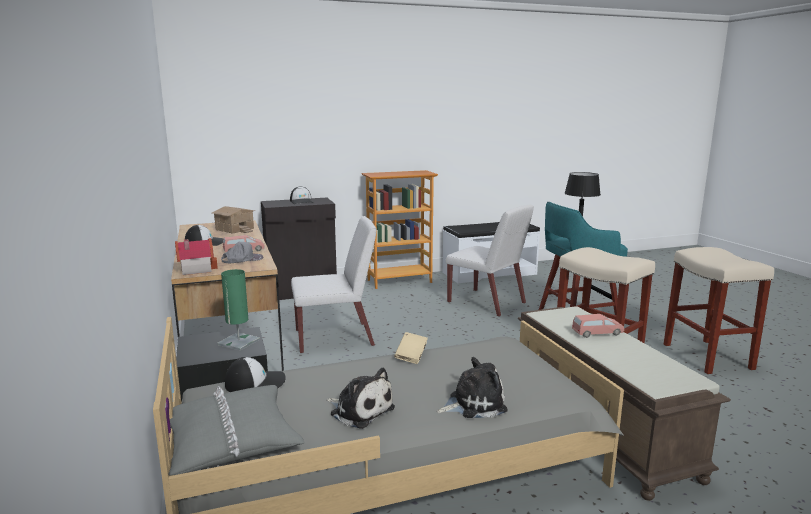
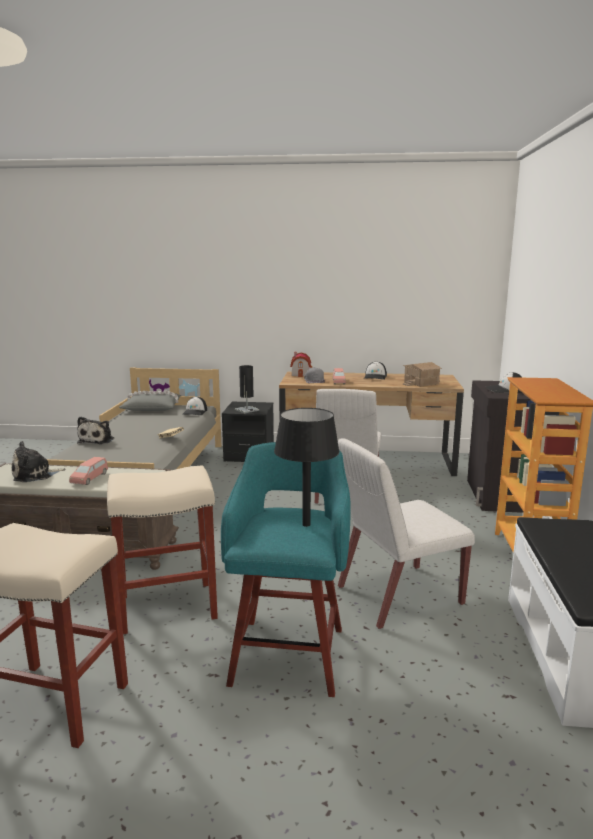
camera: 115 degrees right, 0 degrees up
green table lamp [217,269,260,350] -> black table lamp [235,365,259,413]
plush toy [326,368,395,429] -> plush toy moved to [11,441,66,482]

